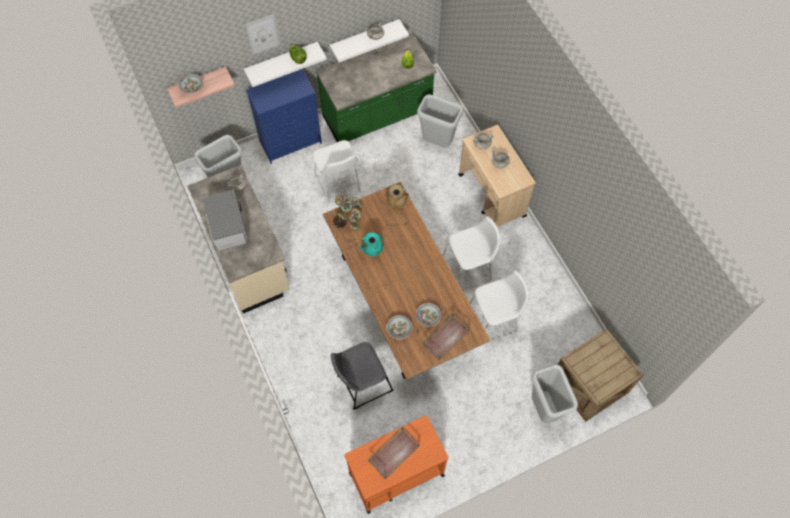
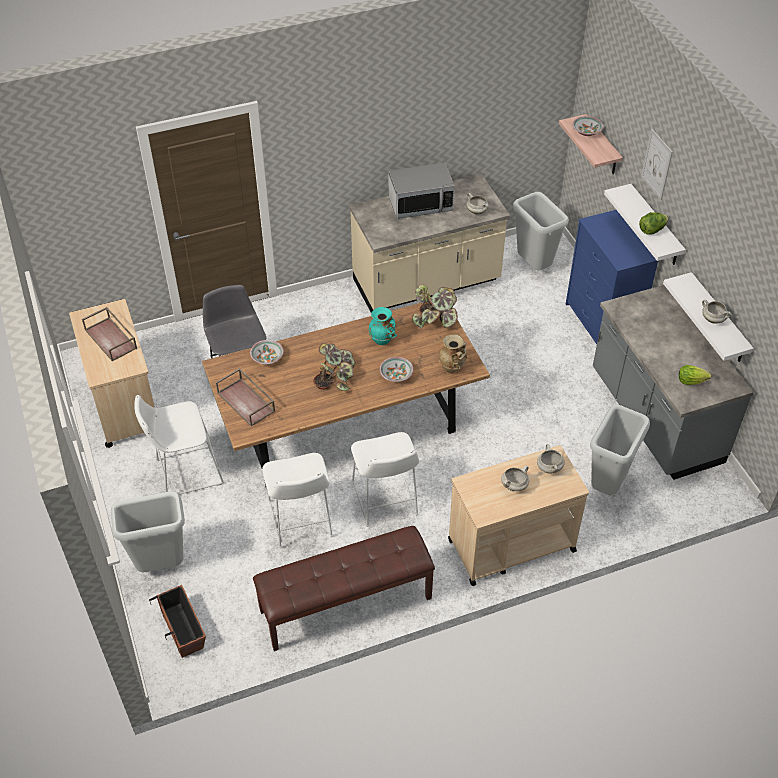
camera: 95 degrees right, 15 degrees down
white stool [312,140,361,203] -> white stool moved to [134,395,224,495]
green counter [316,34,437,142] -> grey counter [593,285,754,480]
orange cart [344,415,449,514] -> beige cart [69,299,155,448]
bowl [415,303,441,327] -> bowl moved to [380,357,413,382]
crate [558,329,644,422] -> planter [149,585,206,658]
none -> brown bench [253,526,435,651]
none -> potted plant [314,343,356,391]

